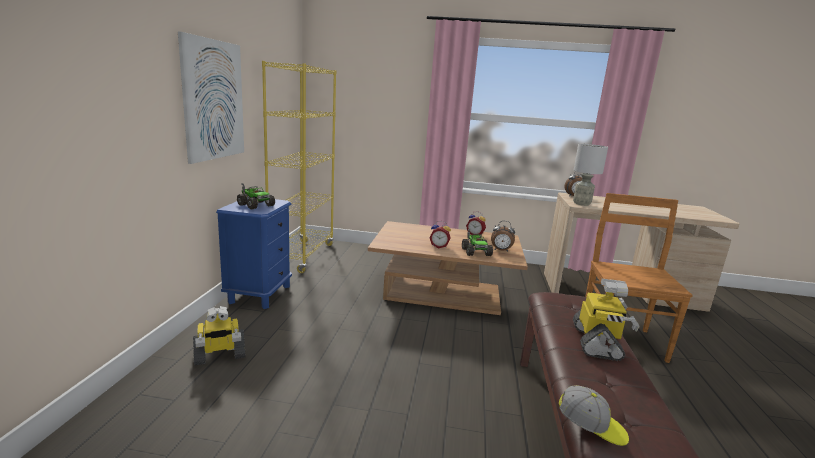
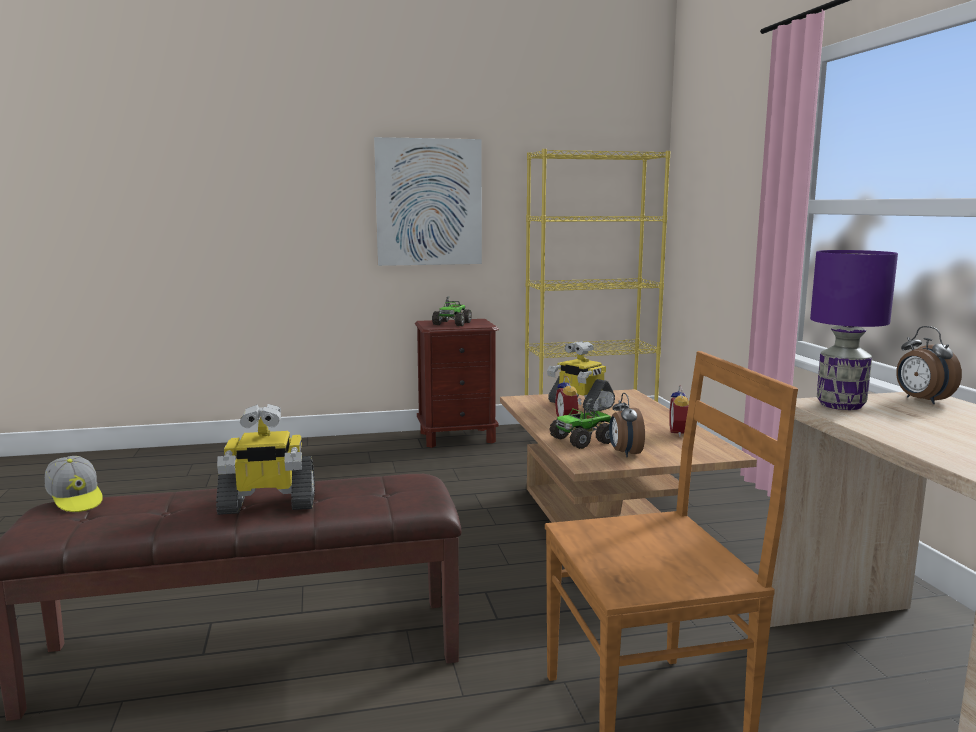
camera: 70 degrees right, 5 degrees down
toy robot [193,306,245,366] -> toy robot moved to [547,341,615,412]
blue nightstand [216,199,292,309] -> brown nightstand [415,319,499,448]
cap [559,385,629,446] -> cap turned 45 degrees counterclockwise [45,456,103,512]
grey table lamp [573,144,608,206] -> purple table lamp [810,250,898,410]

